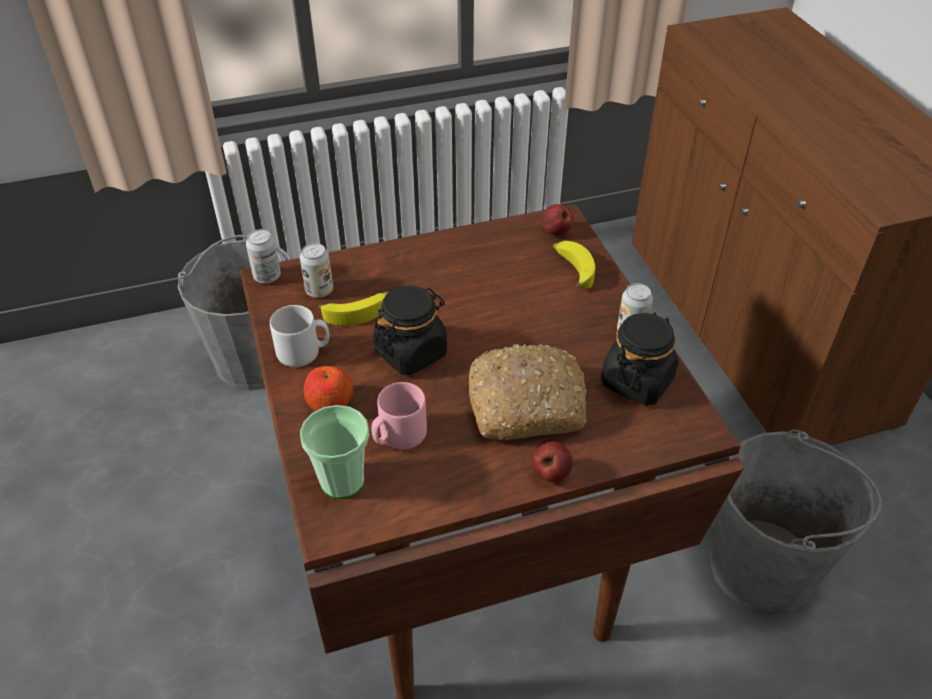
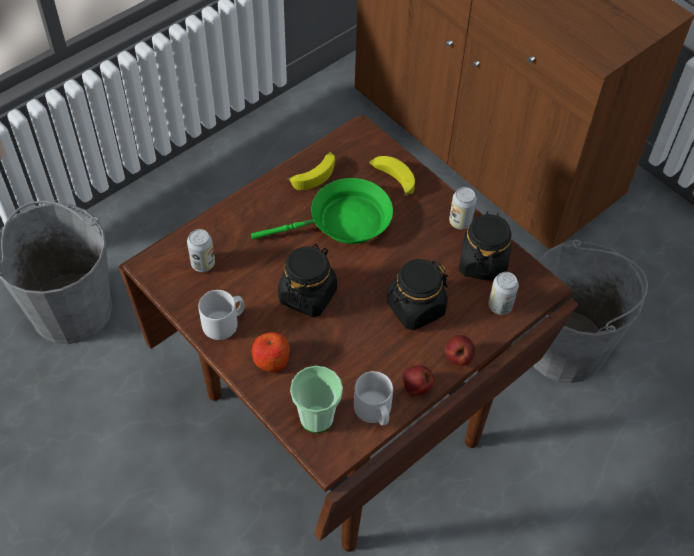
camera: 25 degrees left, 10 degrees up
can [246,229,281,283] -> can moved to [488,272,519,315]
banana [318,292,388,326] -> banana moved to [287,152,335,190]
pink mug [371,382,427,450] -> none
bread [469,344,587,440] -> black jar [387,259,448,330]
apple [542,204,574,236] -> apple moved to [402,365,434,396]
none -> green frying pan [251,178,393,244]
none -> grey mug [354,371,393,426]

